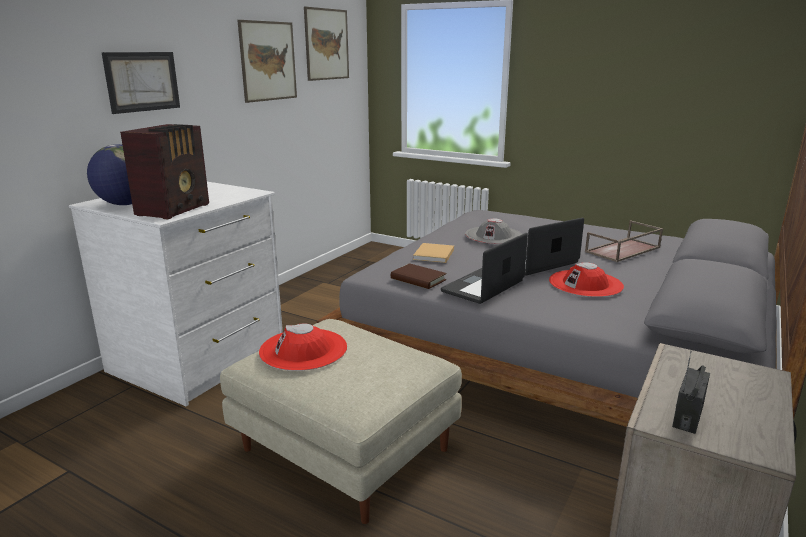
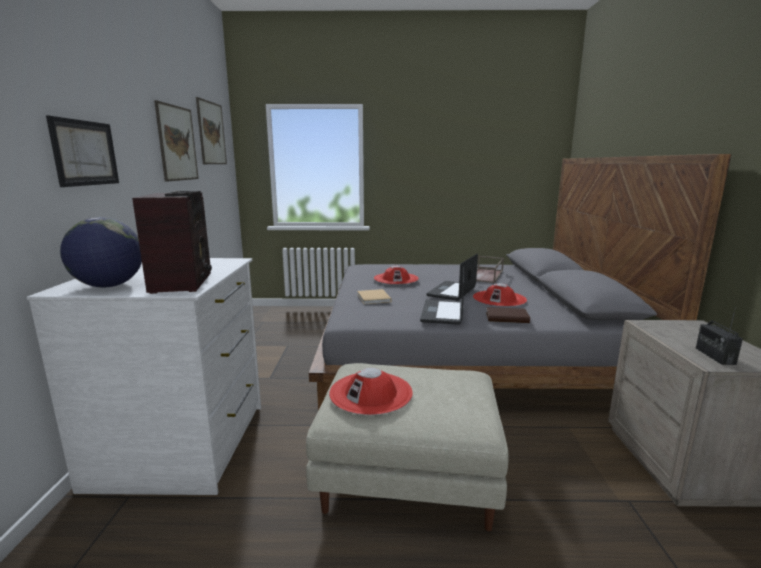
camera: 30 degrees left, 5 degrees down
brown book [391,263,447,289] -> brown book moved to [486,307,530,323]
grey hat [465,218,522,244] -> red hat [374,266,419,285]

